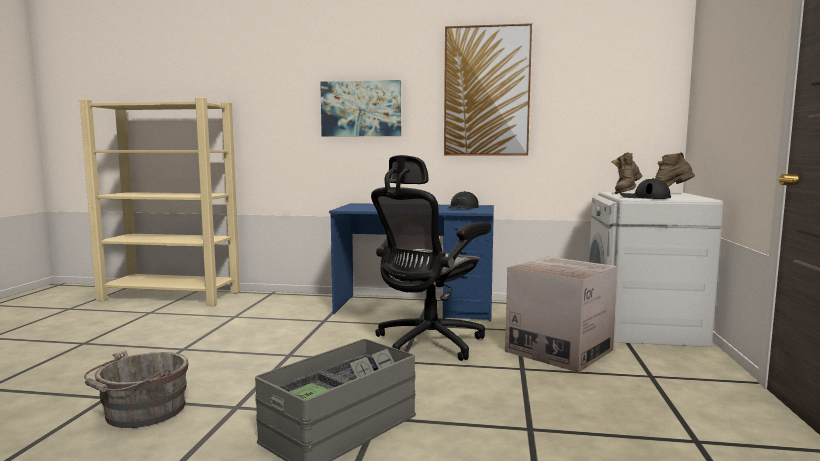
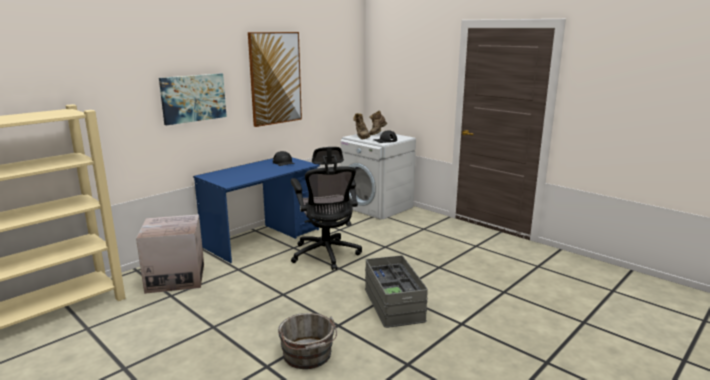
camera: 55 degrees left, 10 degrees up
cardboard box [505,256,618,373] -> cardboard box moved to [136,214,204,294]

